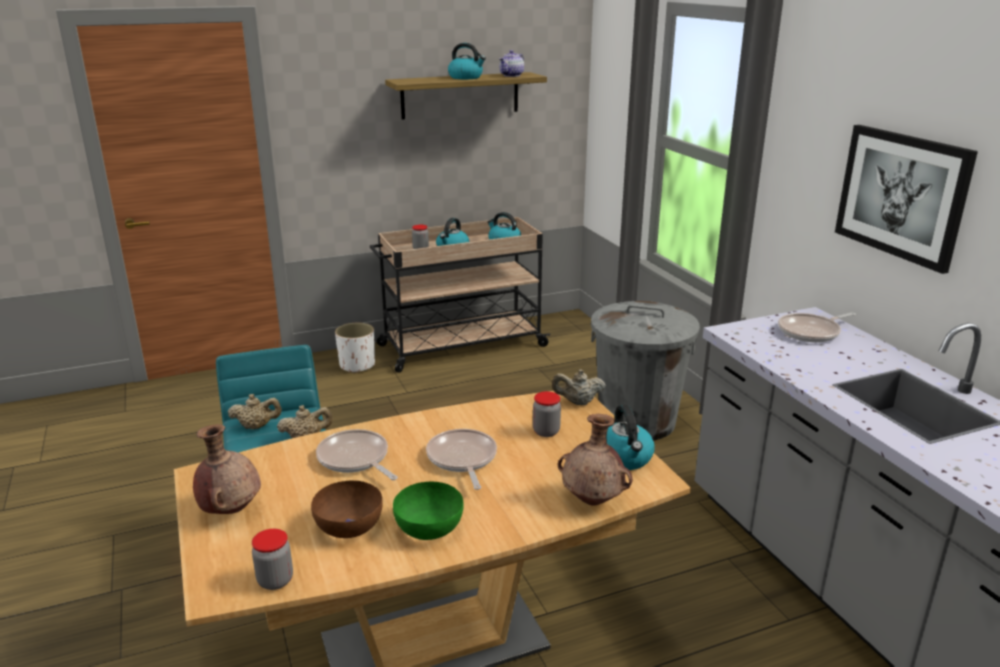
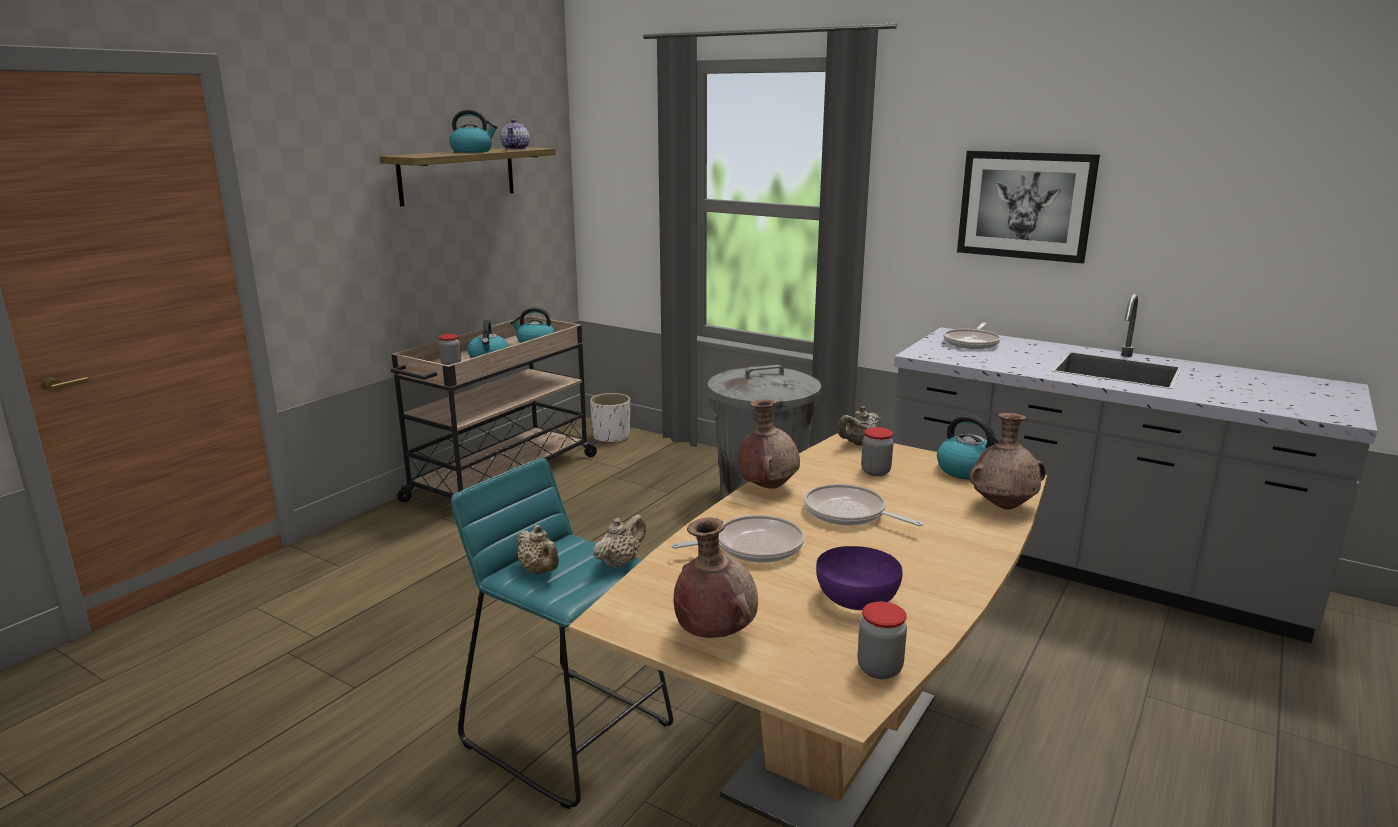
camera: 35 degrees left, 5 degrees down
beige teapot [228,394,282,429] -> beige teapot turned 90 degrees clockwise [516,525,559,574]
brown bowl [311,481,383,538] -> purple bowl [816,546,902,610]
frying pan [316,429,398,480] -> frying pan turned 150 degrees clockwise [671,515,804,563]
white planter [335,323,375,373] -> white planter moved to [590,393,630,443]
green bowl [393,482,464,540] -> none
none -> brown vase [738,399,800,489]

